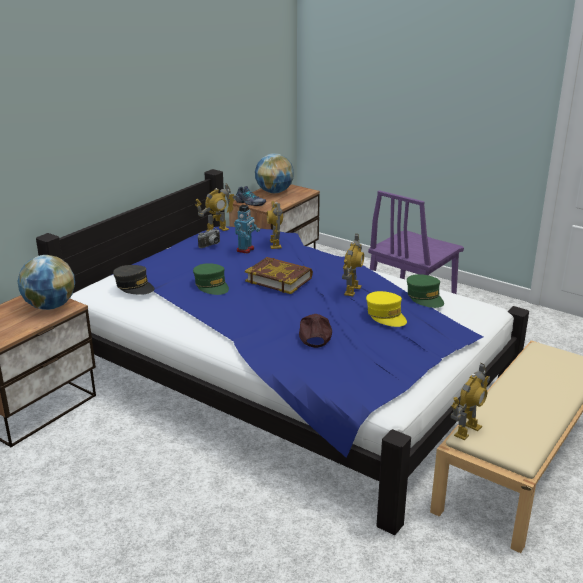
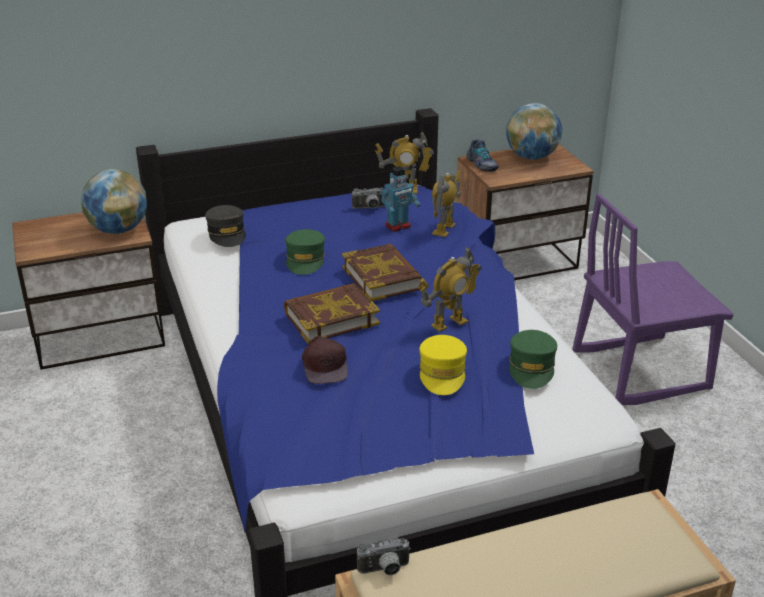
camera: 35 degrees right, 5 degrees up
brown cap [299,314,332,348] -> brown cap turned 135 degrees clockwise [302,336,348,384]
toy robot [451,363,490,440] -> camera [357,538,411,575]
none -> book [284,283,380,344]

